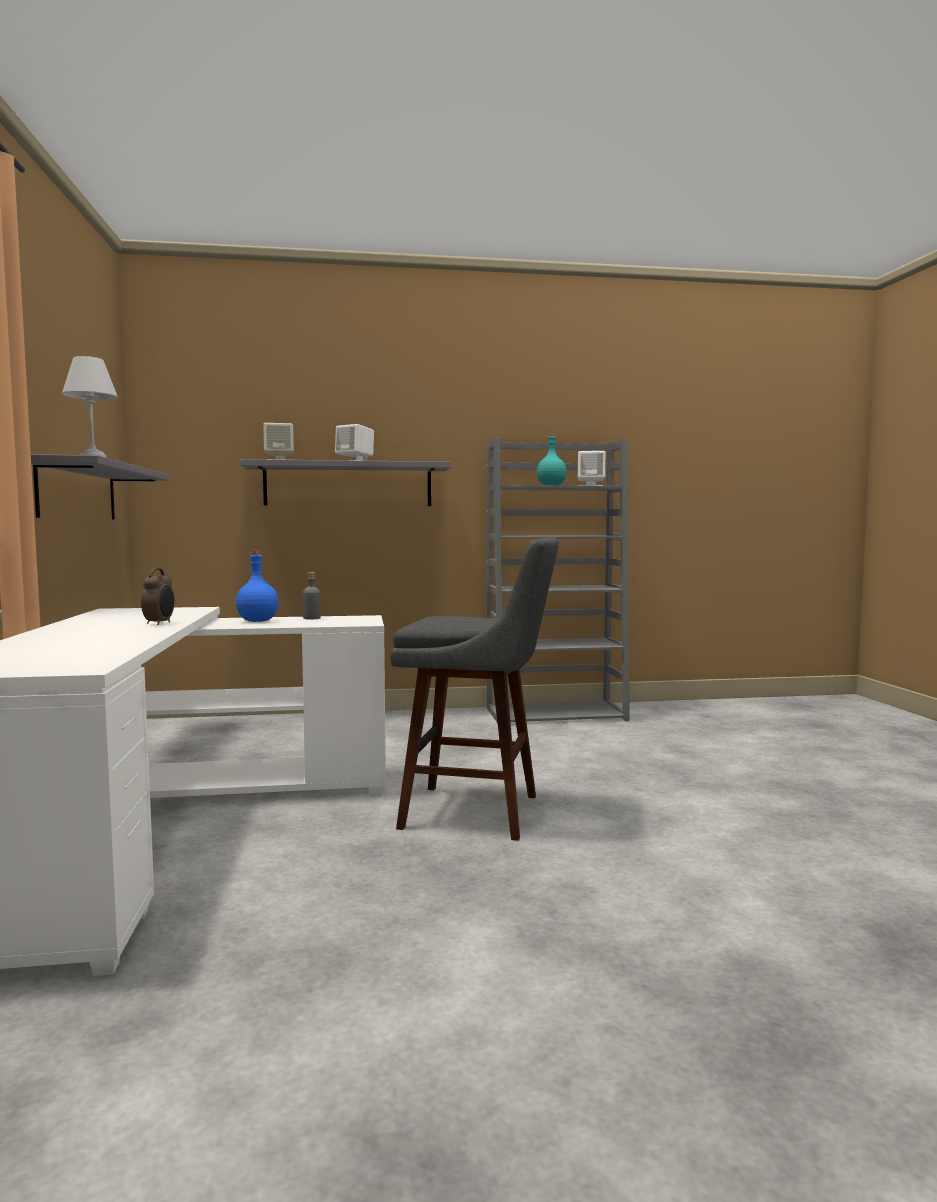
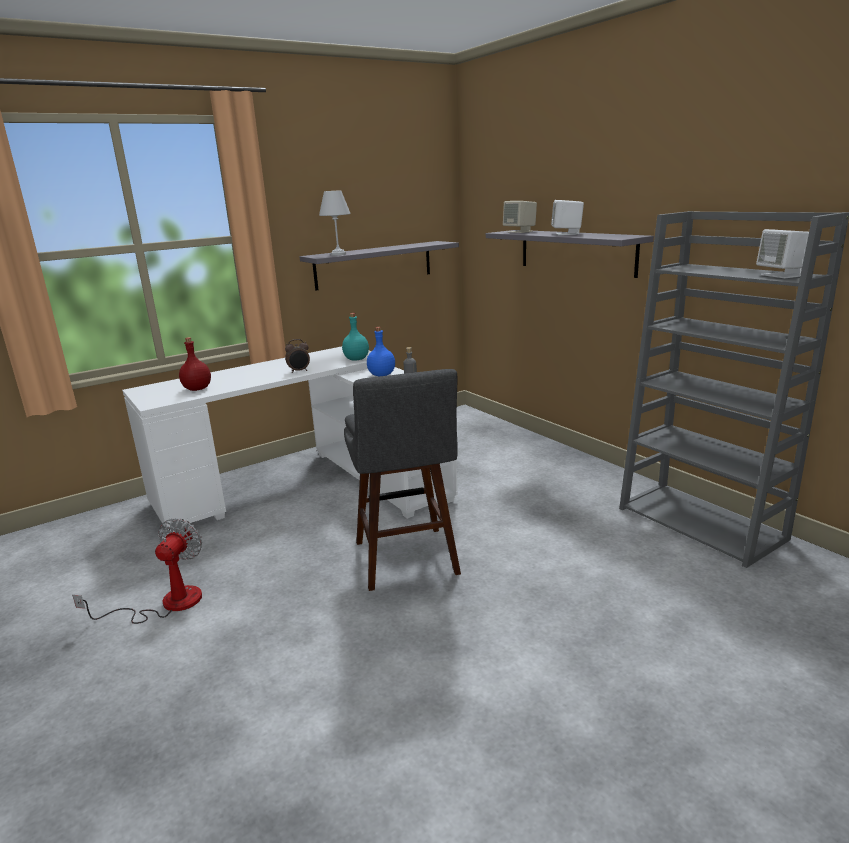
camera: 65 degrees right, 15 degrees up
turquoise bottle [537,433,567,485] -> turquoise bottle moved to [342,313,369,361]
none -> fan [72,518,202,624]
none -> red bottle [179,337,211,391]

